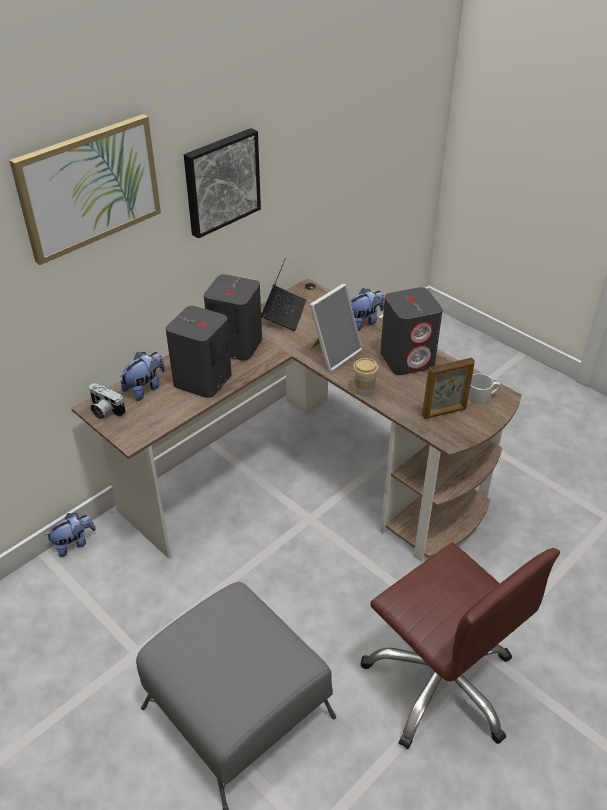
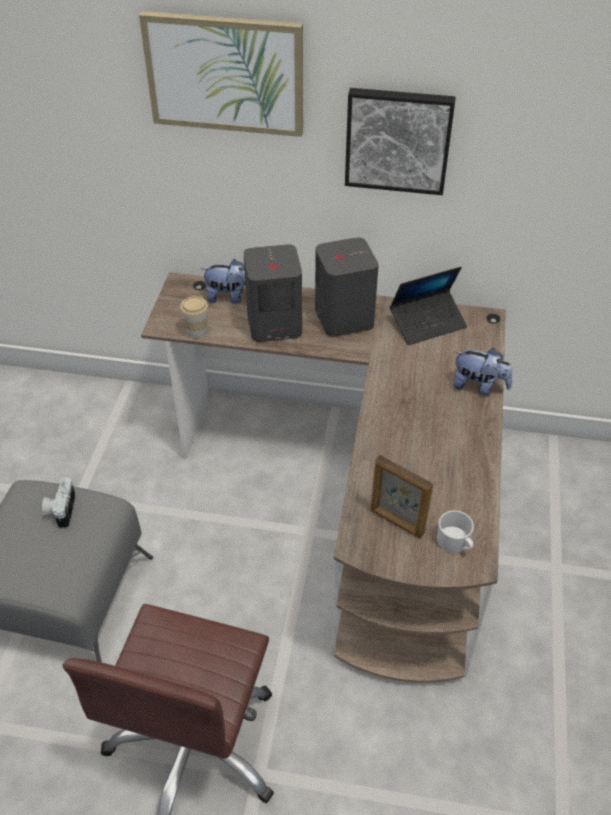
camera: 55 degrees right, 5 degrees up
plush toy [45,513,96,557] -> none
camera [89,383,126,420] -> camera moved to [42,477,76,529]
picture frame [309,284,363,372] -> none
cup [353,358,379,397] -> cup moved to [180,296,208,339]
grey speaker [380,287,443,375] -> none

